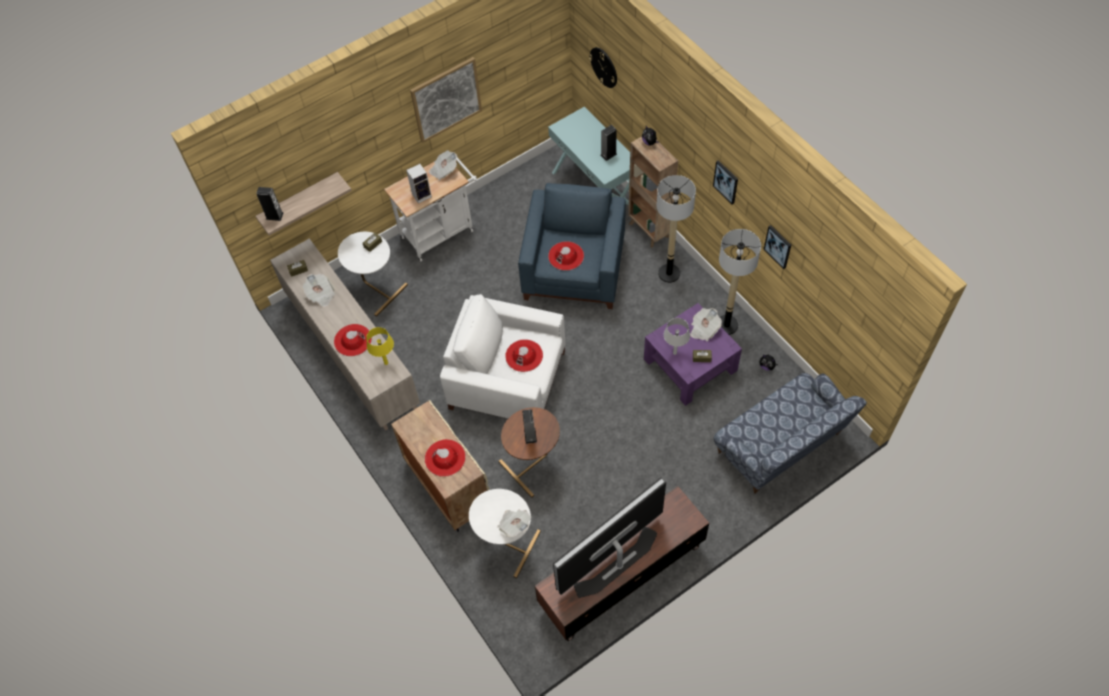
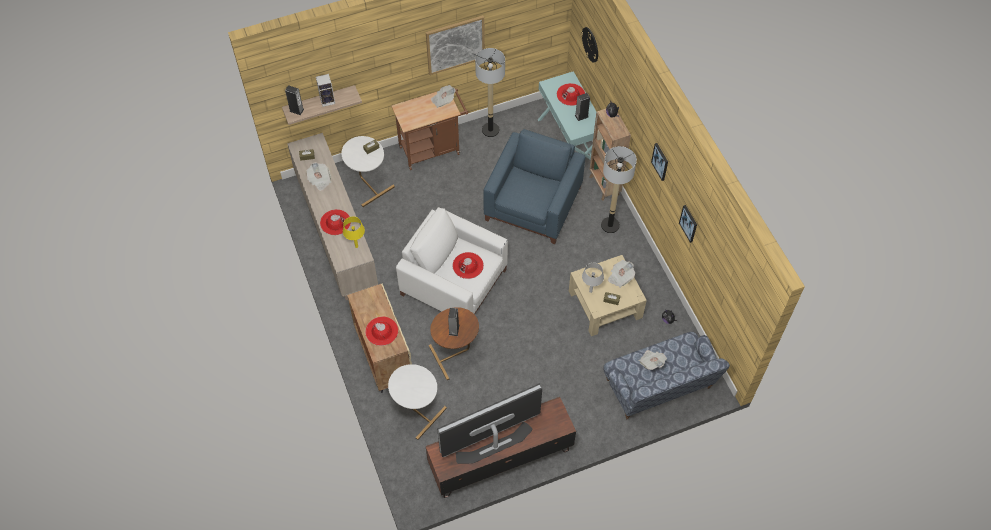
camera: 10 degrees right, 0 degrees up
white cart [384,154,477,261] -> brown cart [391,89,469,170]
speaker [406,164,432,204] -> speaker moved to [316,74,335,107]
newspaper [497,510,531,537] -> newspaper moved to [639,350,667,370]
red hat [548,241,584,271] -> red hat moved to [557,83,585,106]
purple coffee table [644,303,742,406] -> beige coffee table [569,255,647,336]
floor lamp [719,229,761,335] -> floor lamp moved to [475,48,505,137]

